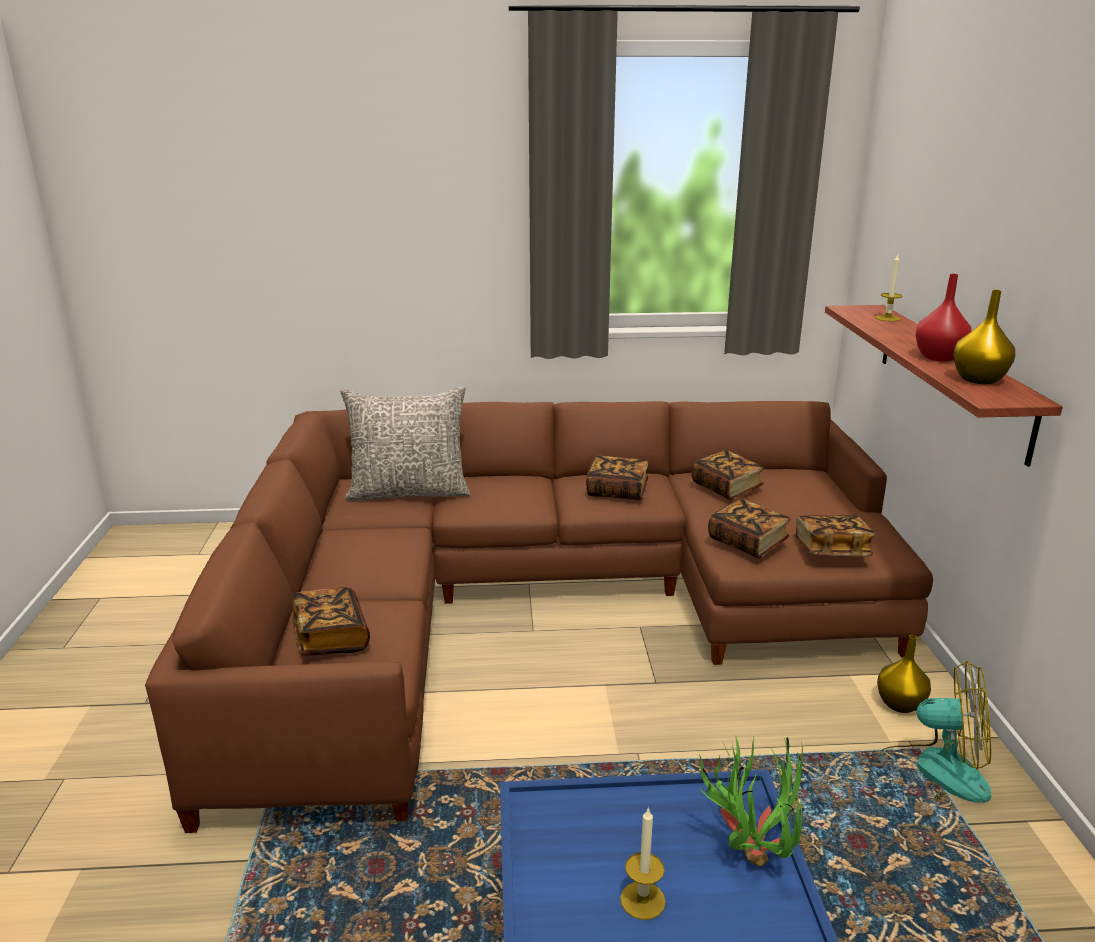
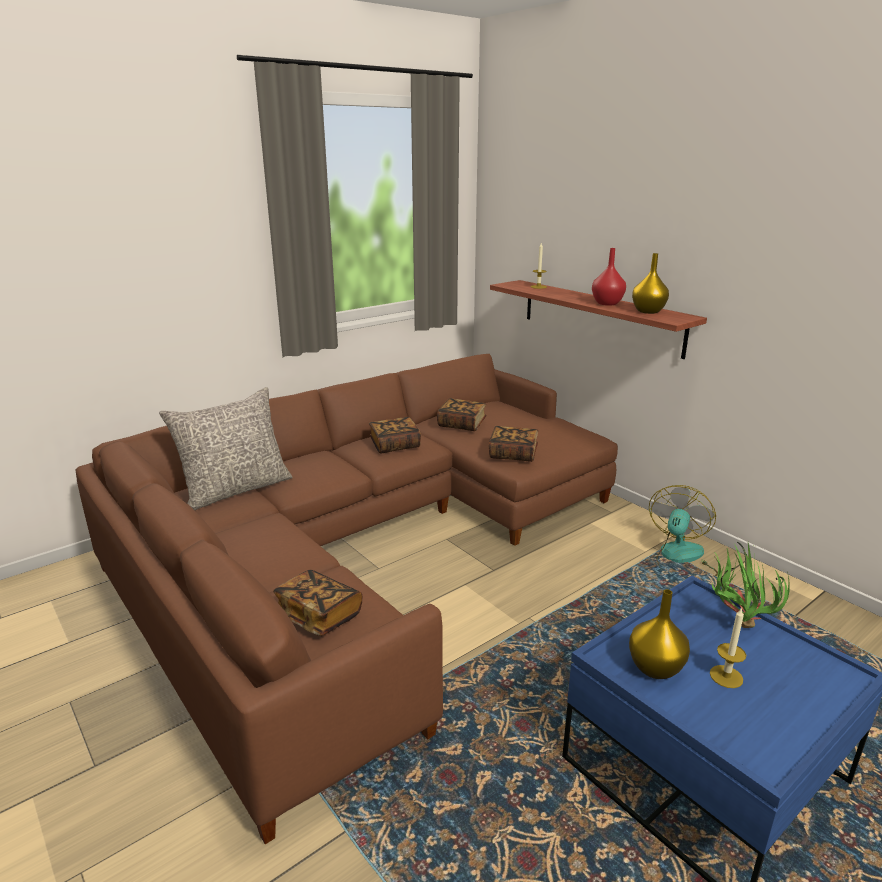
camera: 35 degrees left, 0 degrees up
book [796,515,876,556] -> none
yellow vase [877,635,931,713] -> yellow vase moved to [629,589,690,679]
fan [880,661,991,803] -> fan turned 45 degrees counterclockwise [649,485,718,576]

